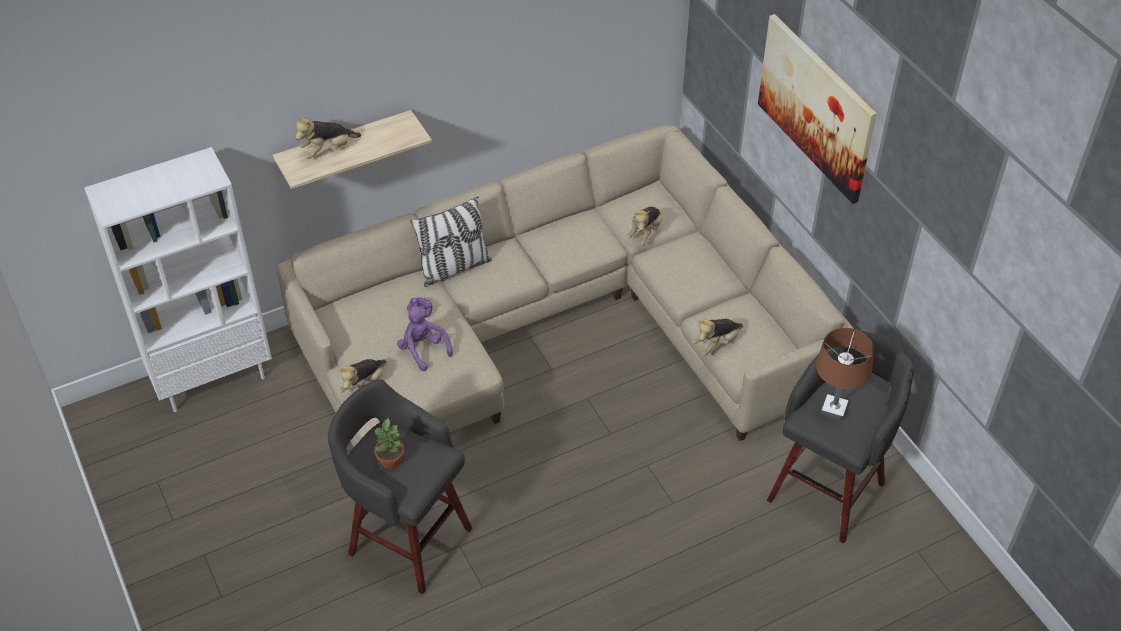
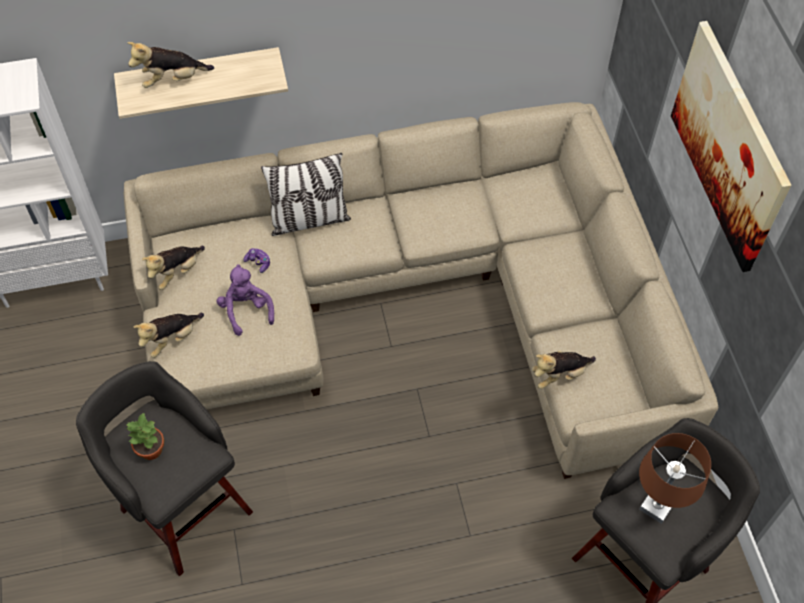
camera: 15 degrees right, 10 degrees up
plush toy [626,207,662,245] -> plush toy moved to [142,246,205,290]

